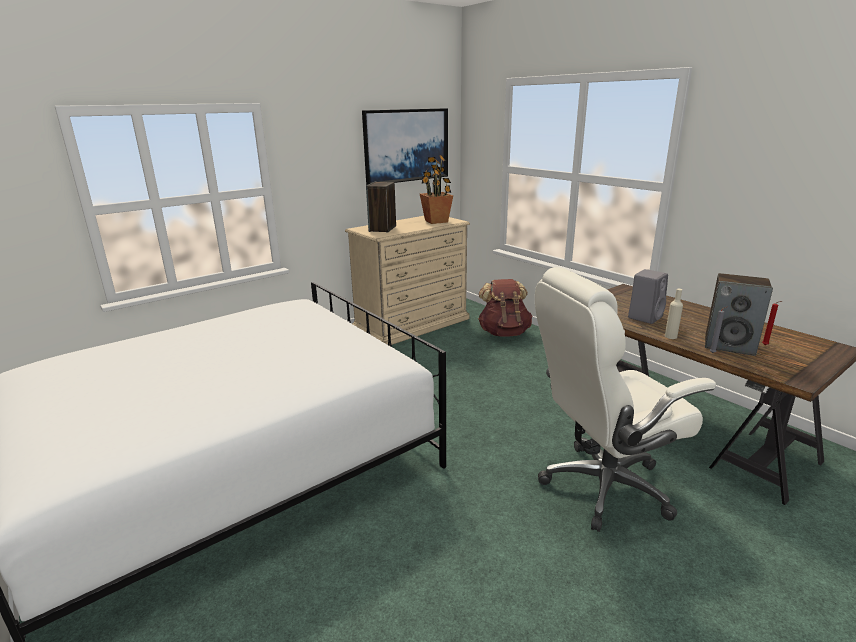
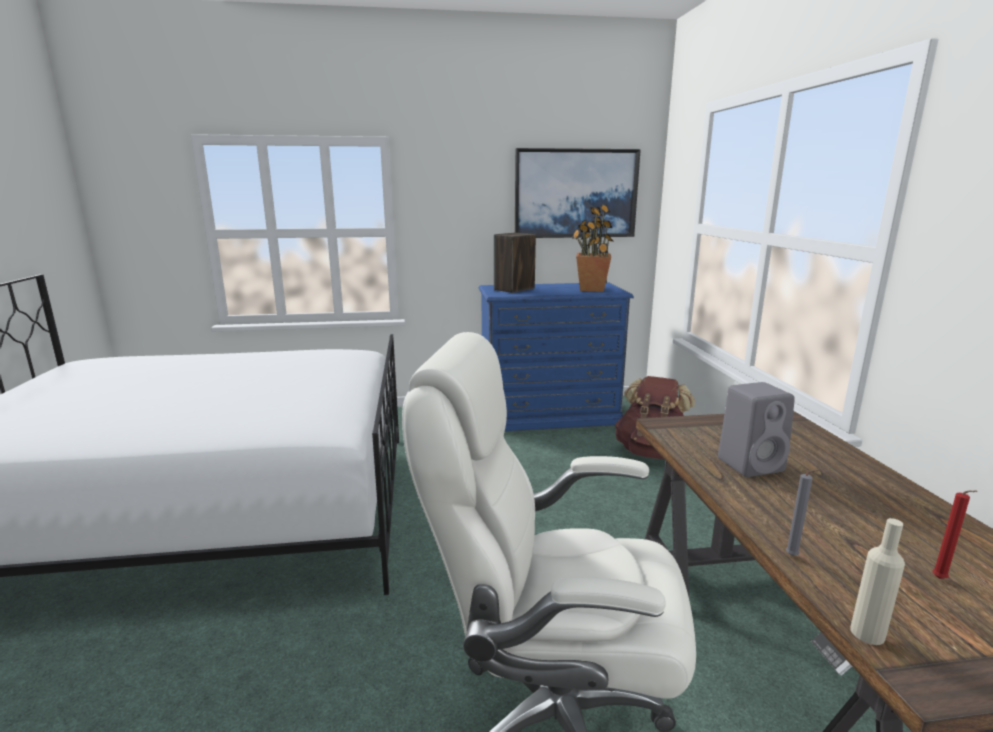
camera: 30 degrees right, 5 degrees down
beige dresser [345,216,470,346] -> blue dresser [479,282,634,432]
beige bottle [665,289,683,339] -> beige bottle moved to [850,518,905,645]
speaker [705,273,773,356] -> none

